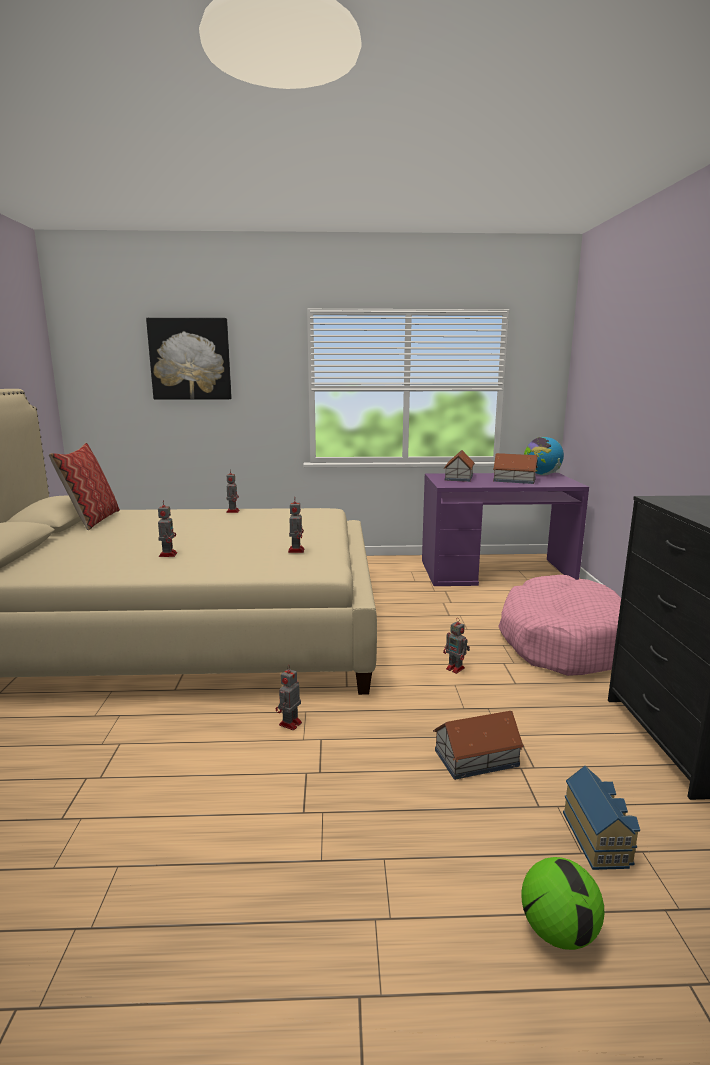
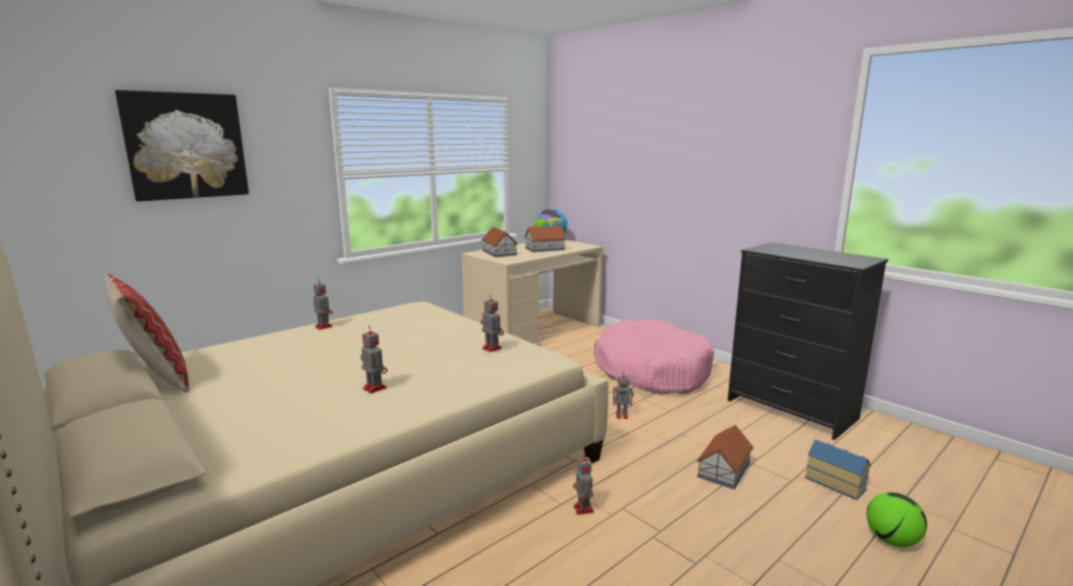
camera: 40 degrees left, 0 degrees up
purple desk [422,473,589,586] -> beige desk [461,240,603,346]

